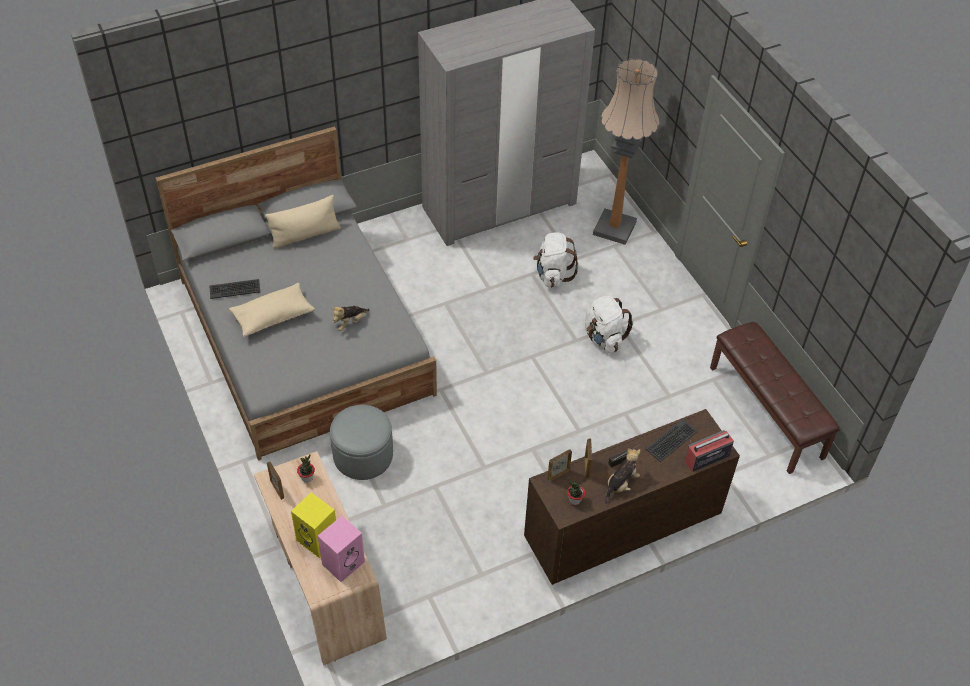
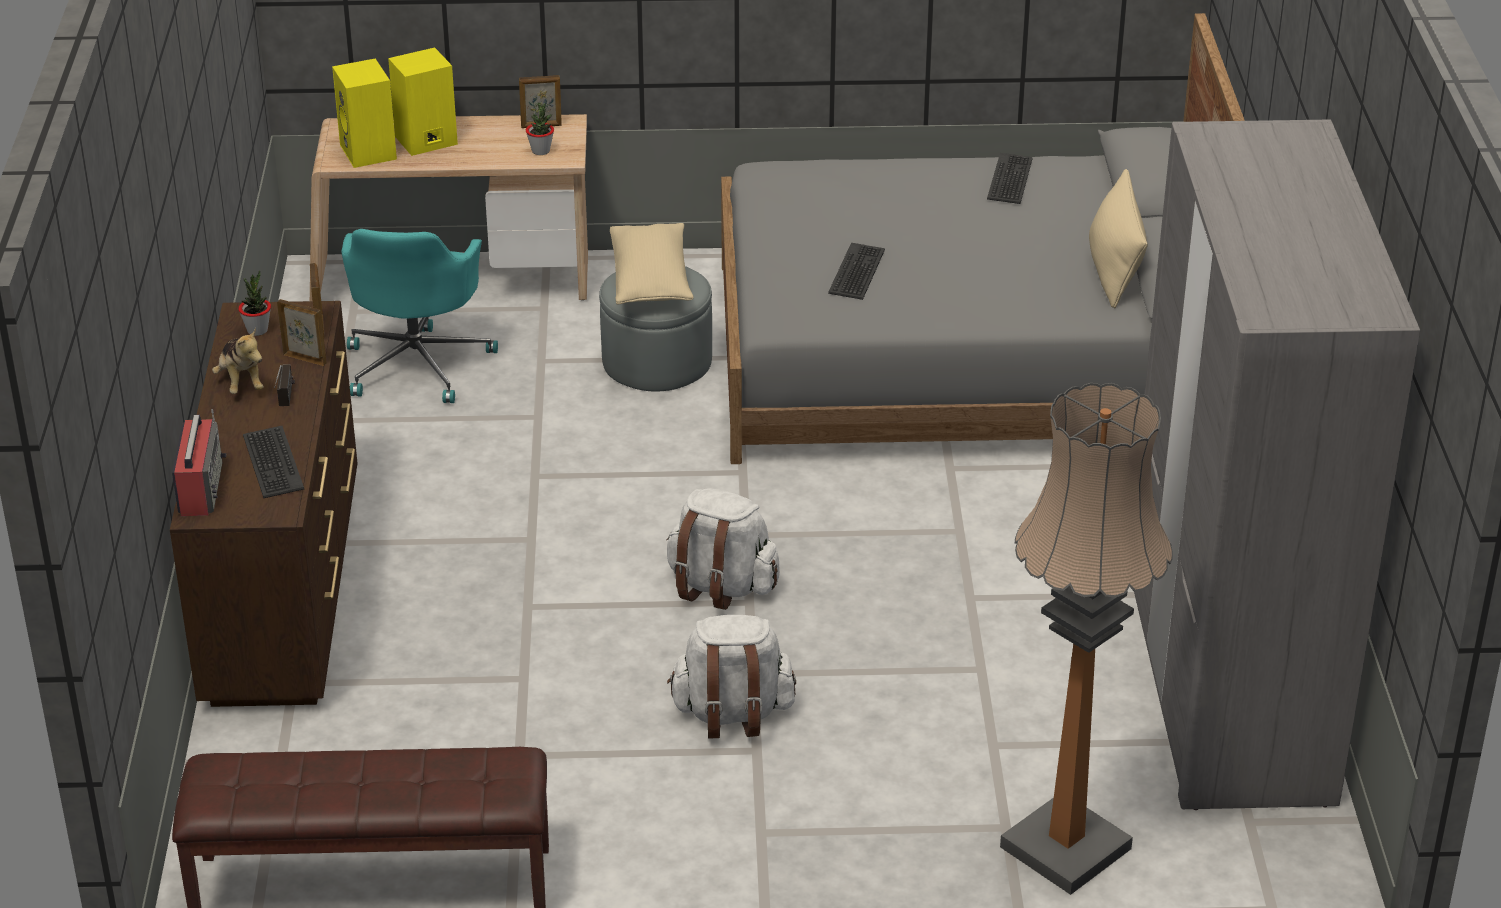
camera: 115 degrees right, 15 degrees down
beige pillow [229,283,315,337] -> beige pillow moved to [610,223,694,304]
pink speaker [318,516,365,583] -> yellow speaker [332,58,397,168]
plush toy [331,306,370,331] -> keyboard [828,243,885,300]
white backpack [533,233,578,287] -> white backpack moved to [666,489,780,610]
none -> turquoise office chair [341,229,498,403]

